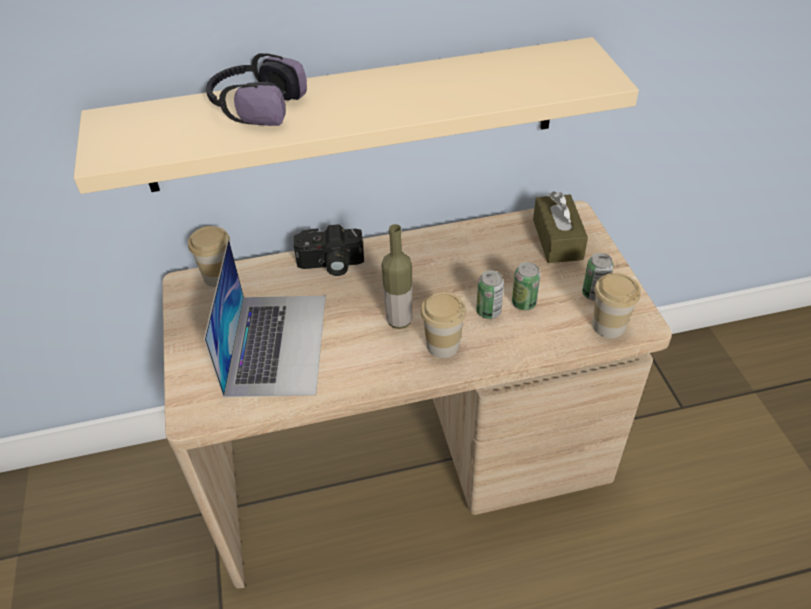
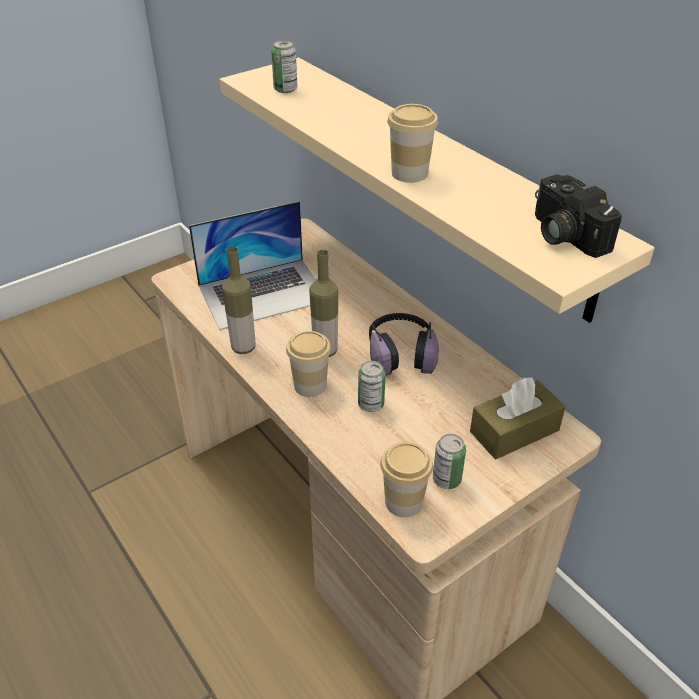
camera: 65 degrees right, 5 degrees down
cup [188,226,230,287] -> cup moved to [387,104,438,183]
headphones [206,53,307,126] -> headphones moved to [369,313,439,376]
camera [294,224,364,276] -> camera moved to [535,174,622,258]
can [512,262,541,310] -> can moved to [271,40,297,93]
none -> bottle [222,247,255,354]

